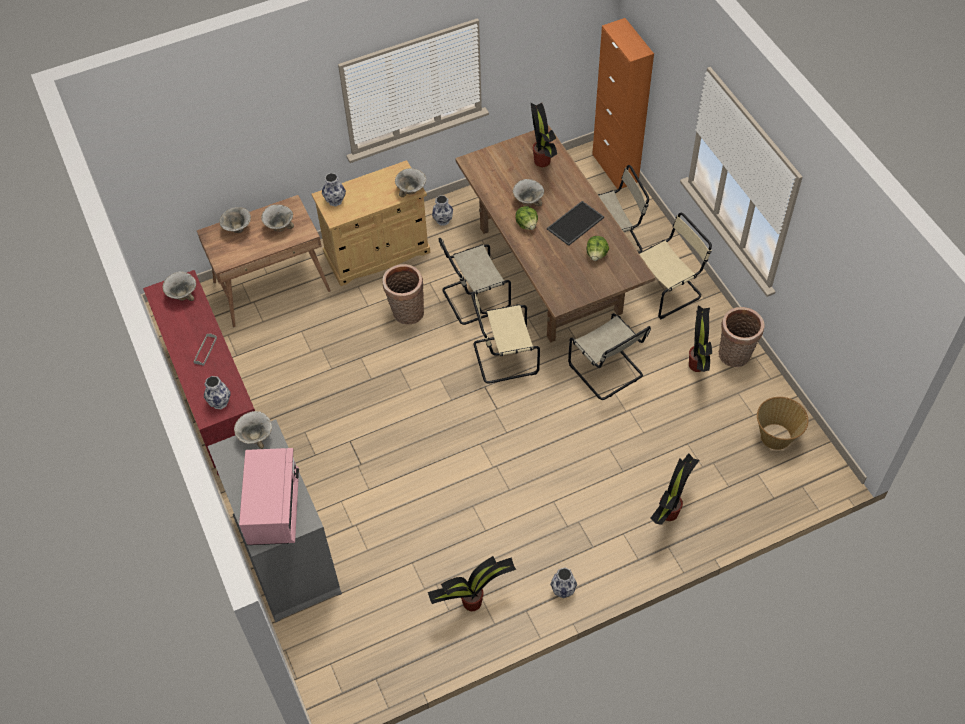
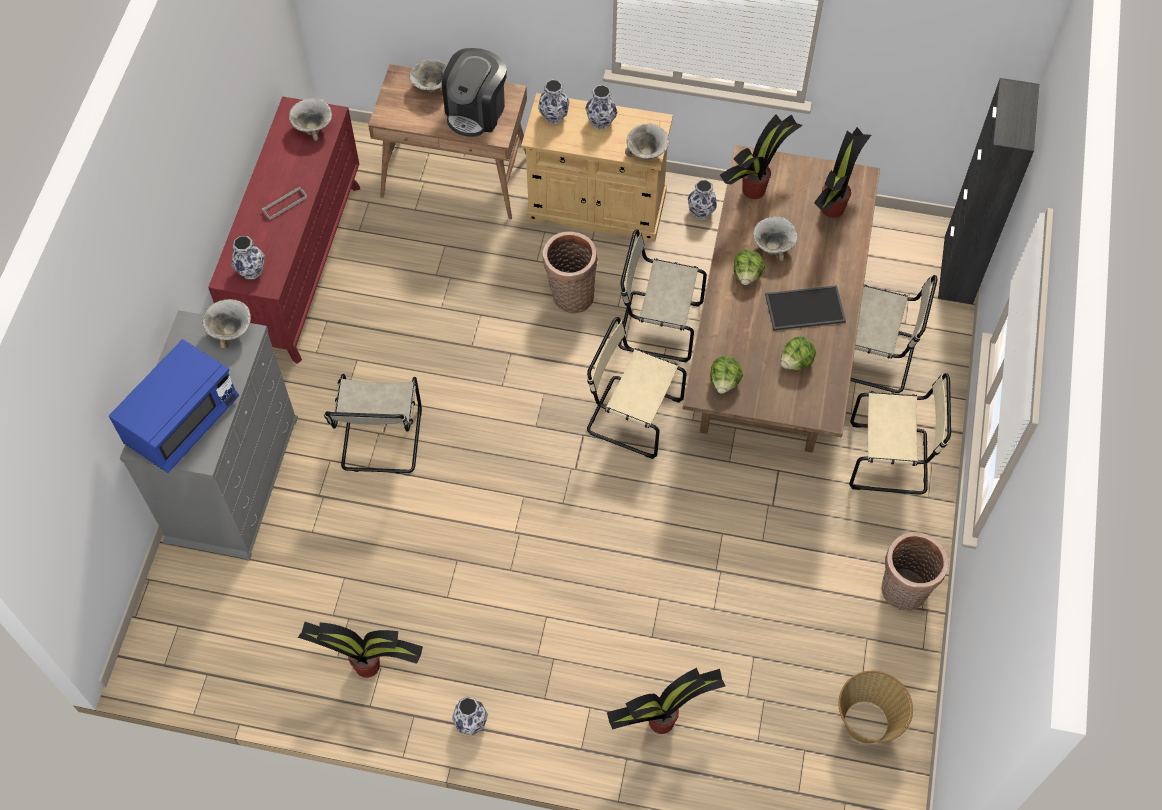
camera: 35 degrees right, 5 degrees up
pink microwave [239,448,299,545] -> blue microwave [109,339,239,473]
bowl [261,204,294,232] -> coffee machine [442,48,507,137]
beige chair [568,313,651,400] -> beige chair moved to [324,374,422,474]
orange cabinet [592,18,654,189] -> black cabinet [938,78,1039,304]
potted plant [689,305,712,372] -> potted plant moved to [720,114,803,199]
none -> vase [585,85,617,130]
none -> lettuce [710,356,743,394]

